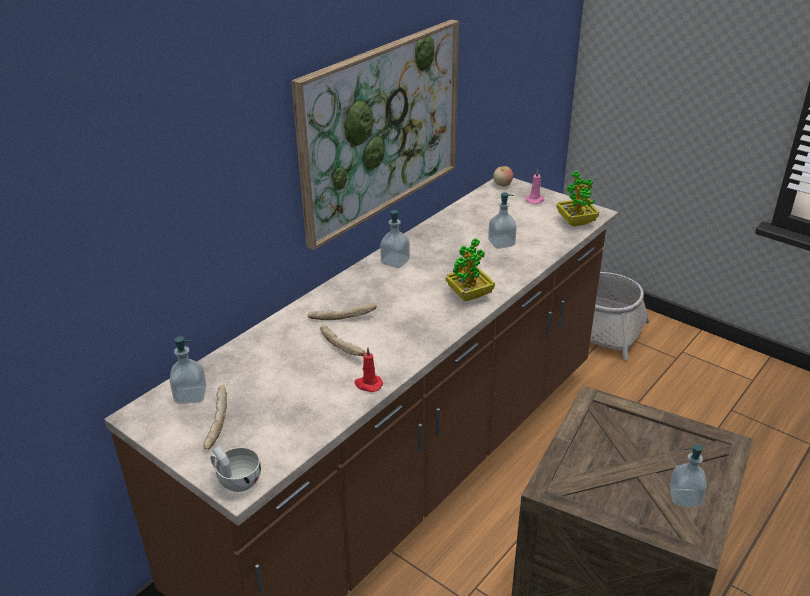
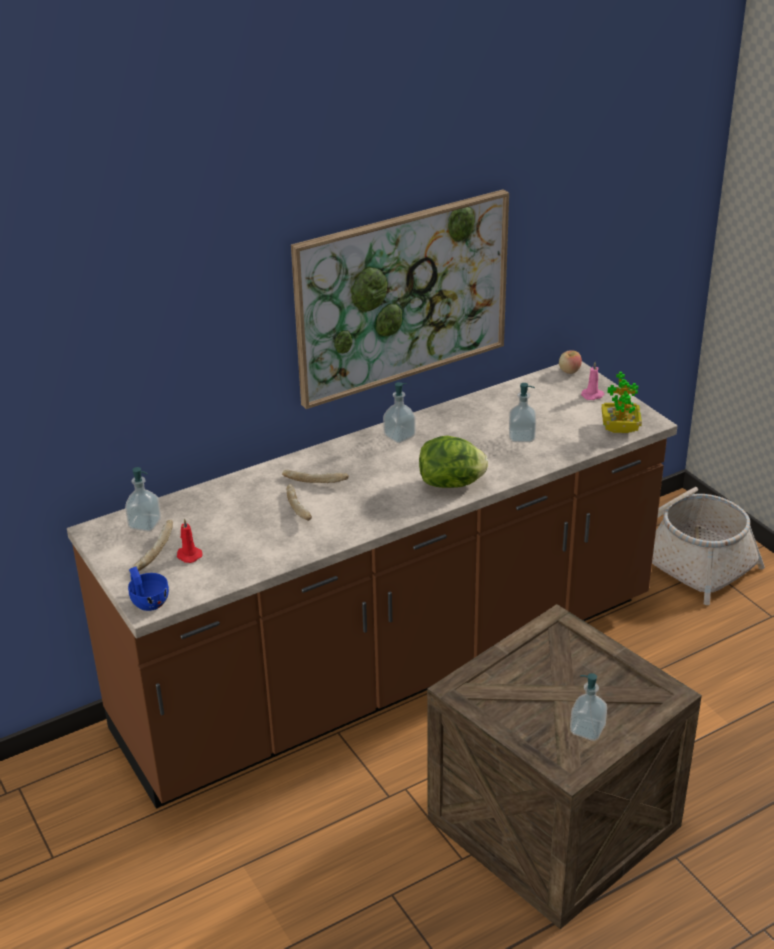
camera: 20 degrees right, 0 degrees up
white cup [211,445,261,492] -> blue cup [128,566,169,611]
red candle [354,347,383,392] -> red candle moved to [177,518,203,563]
potted plant [446,238,495,301] -> lettuce [419,436,488,488]

